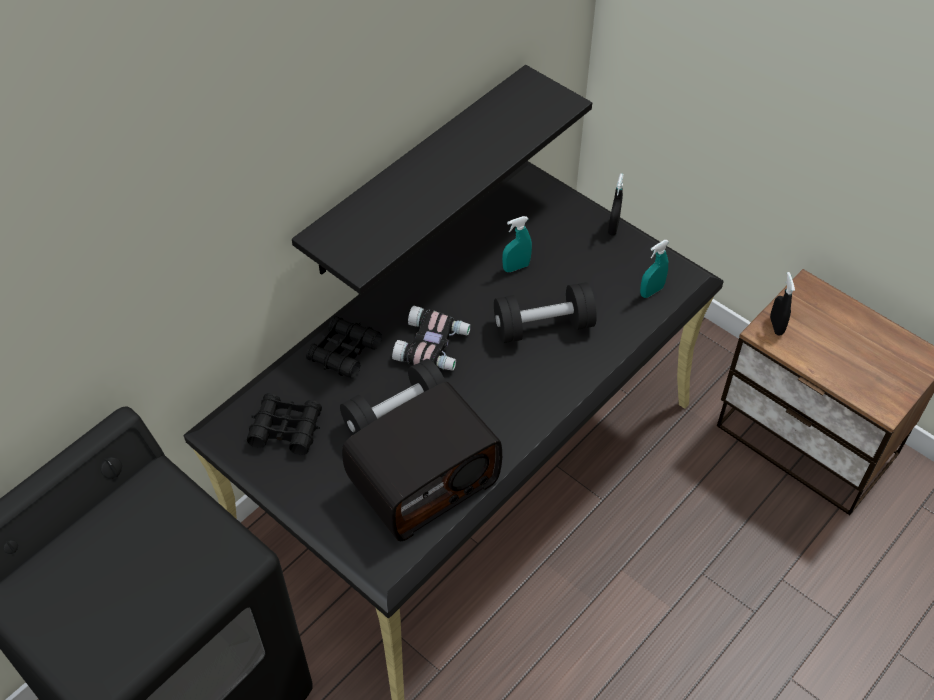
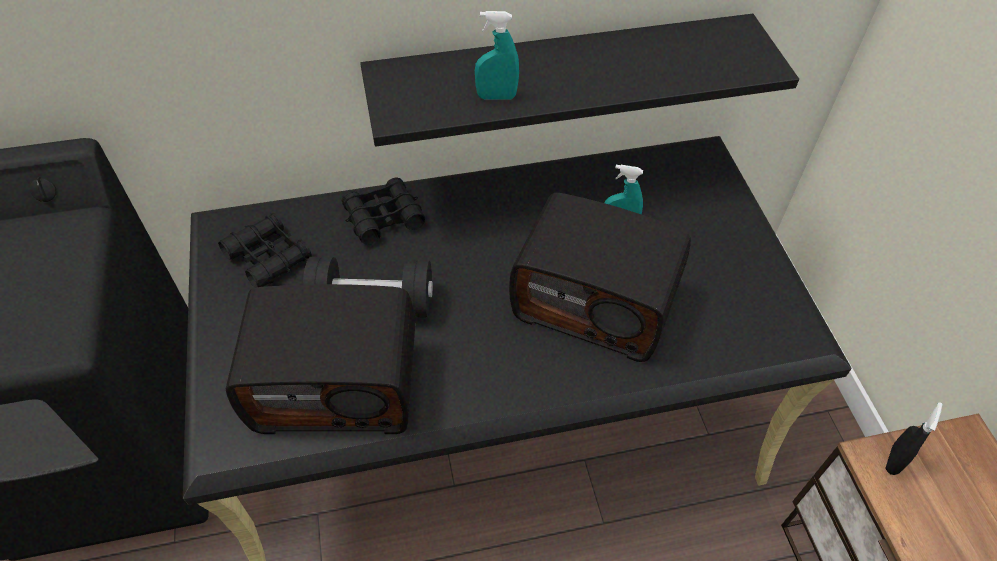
camera: 35 degrees right, 0 degrees up
binoculars [392,306,471,371] -> none
black dumbbell [494,282,597,343] -> radio [509,193,691,362]
black spray bottle [608,173,624,236] -> none
turquoise spray bottle [640,240,669,298] -> turquoise spray bottle moved to [475,11,519,100]

